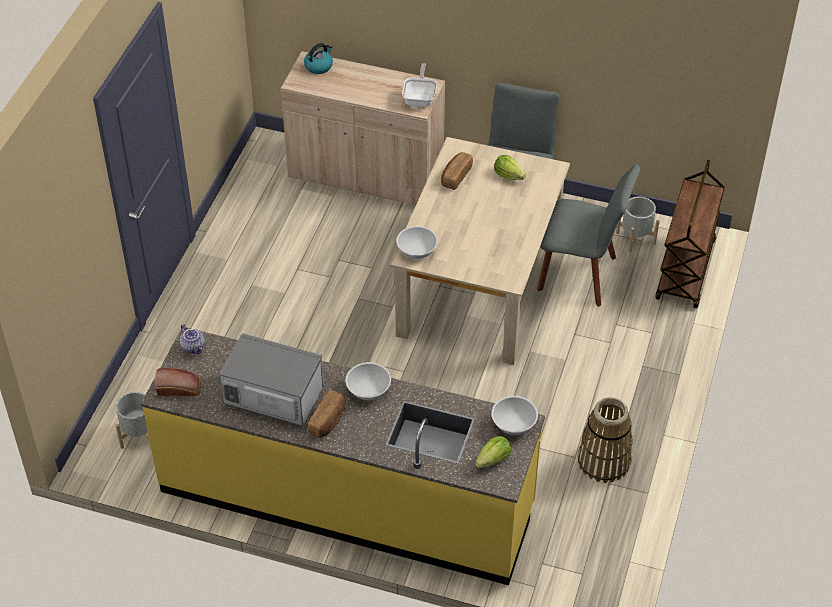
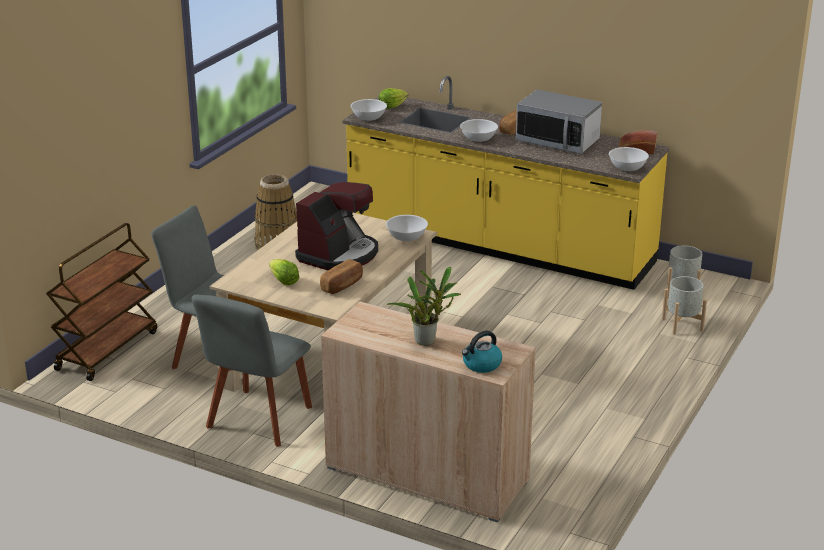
camera: 170 degrees left, 20 degrees down
teapot [180,324,205,354] -> white bowl [609,147,649,171]
frying pan [402,63,437,107] -> none
grey planter [616,197,659,252] -> grey planter moved to [662,276,707,335]
none -> coffee machine [295,182,378,270]
none -> potted plant [387,267,461,346]

